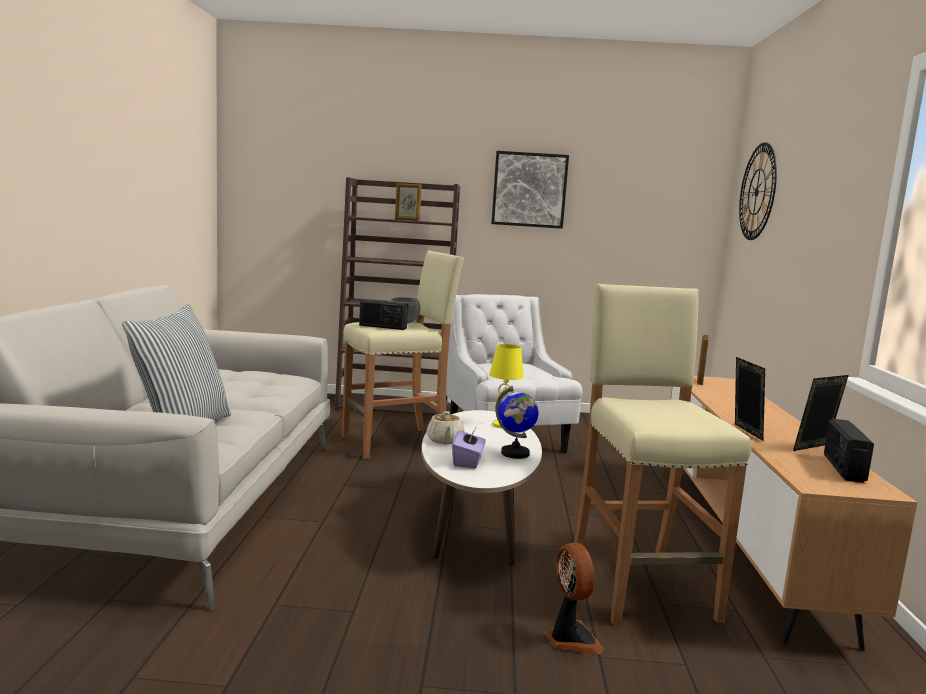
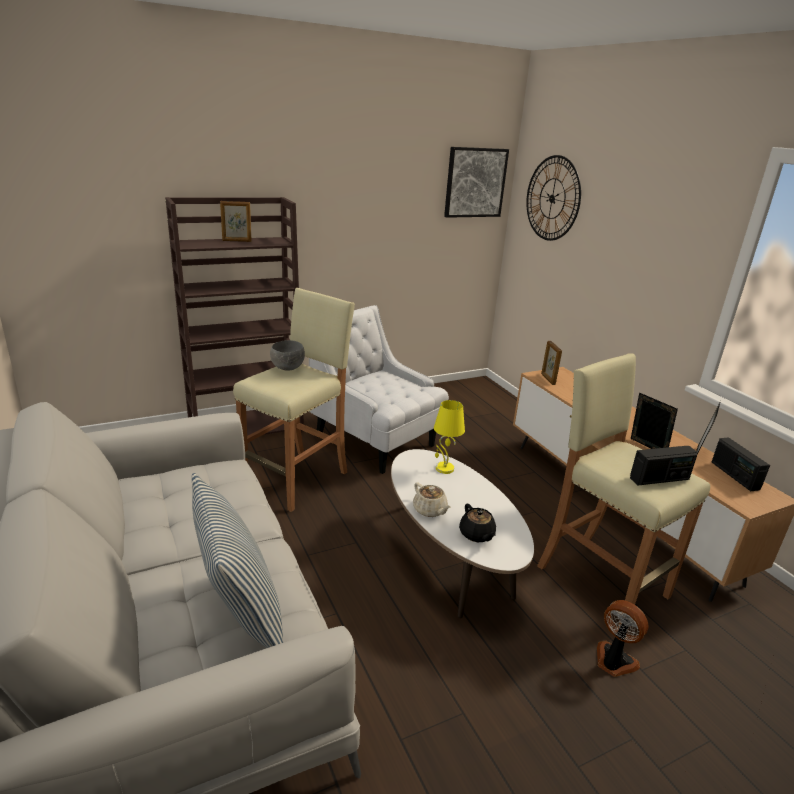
camera: 30 degrees left, 15 degrees up
radio [359,299,408,330] -> radio moved to [630,446,698,485]
purple tissue box [452,426,485,469] -> black teapot [459,504,496,542]
picture [491,151,569,229] -> picture moved to [444,147,509,218]
globe [495,386,539,459] -> none

